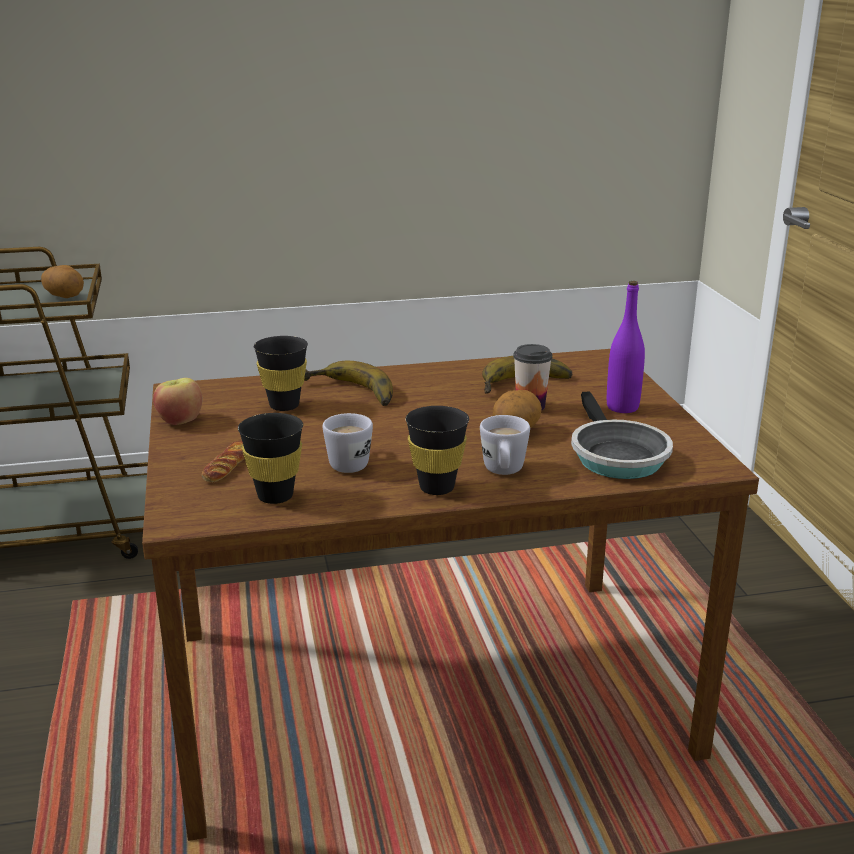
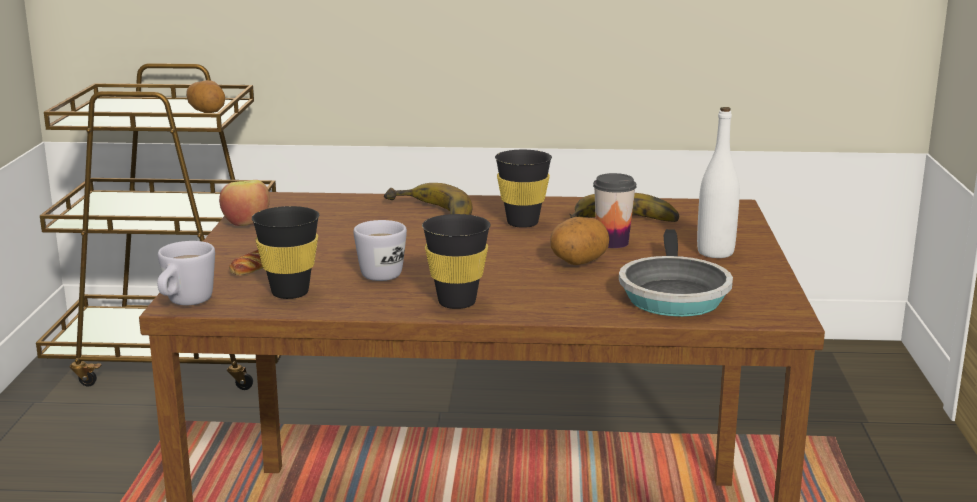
camera: 15 degrees right, 5 degrees down
black cup [253,336,308,411] -> black cup moved to [495,150,552,228]
white mug [480,415,530,475] -> white mug moved to [157,241,215,305]
purple bottle [607,281,645,413] -> white bottle [697,107,740,258]

